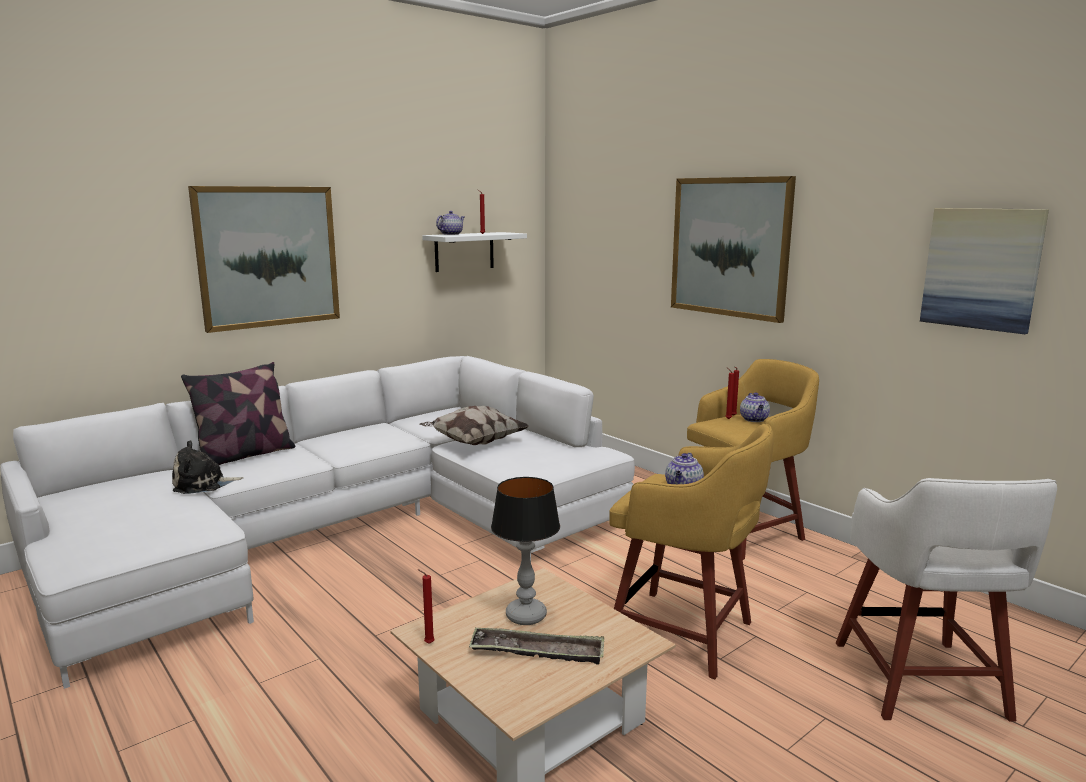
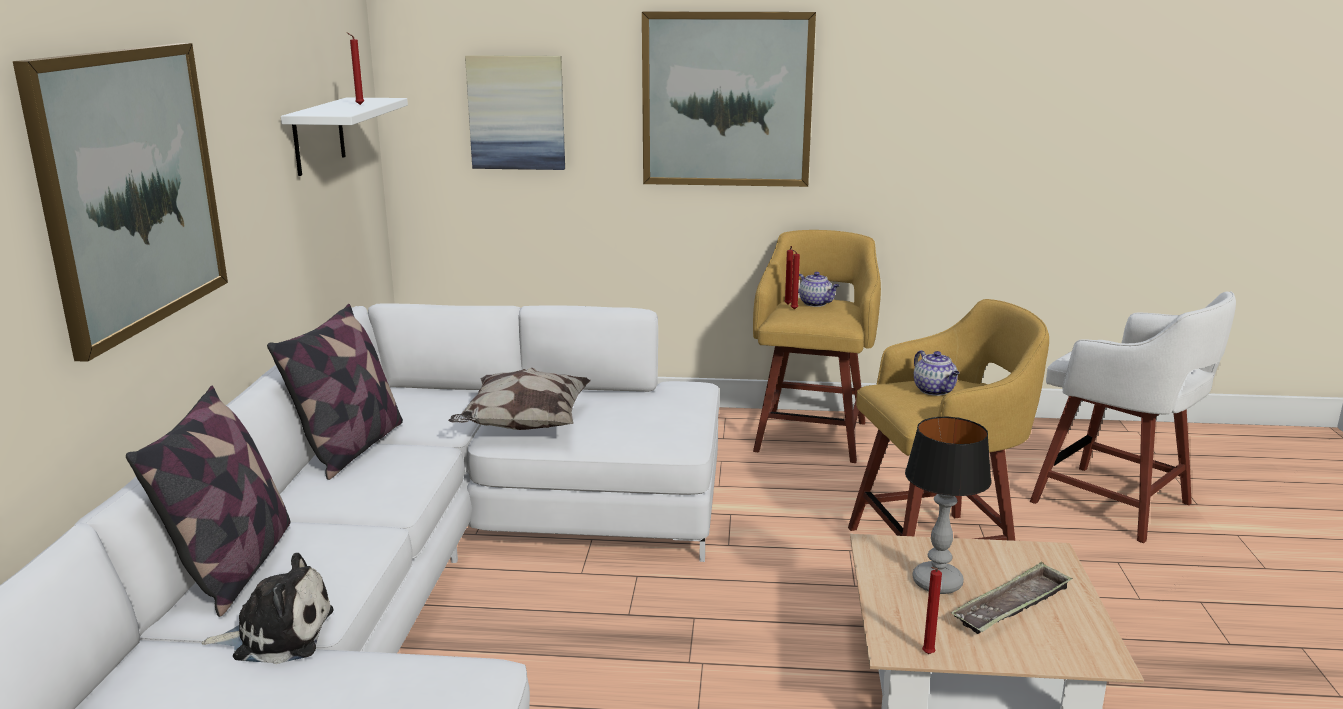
camera: 45 degrees left, 5 degrees up
plush toy [172,440,244,494] -> plush toy turned 120 degrees counterclockwise [202,553,334,664]
teapot [436,211,464,235] -> none
picture [920,208,1049,334] -> picture moved to [465,55,565,170]
none -> pillow [267,304,403,480]

